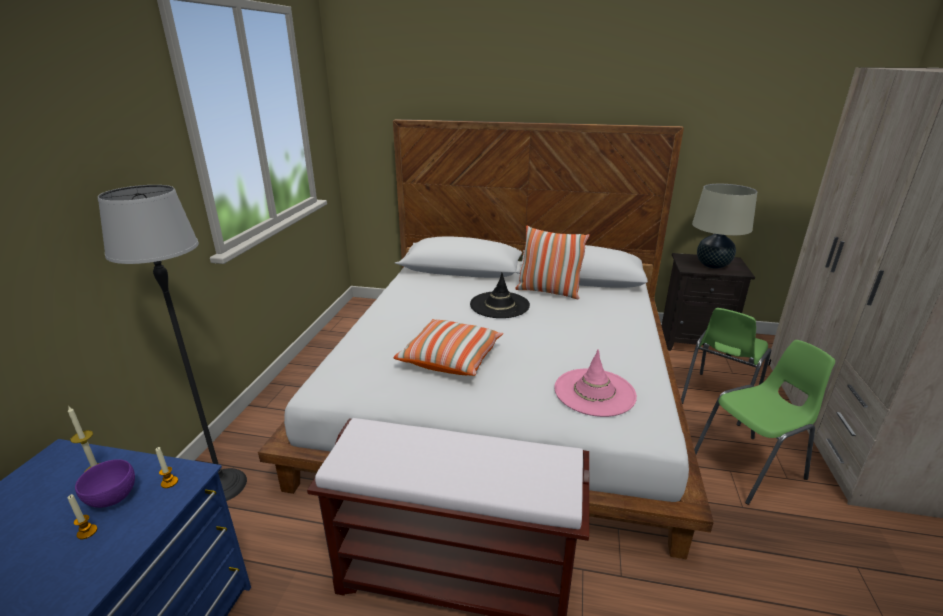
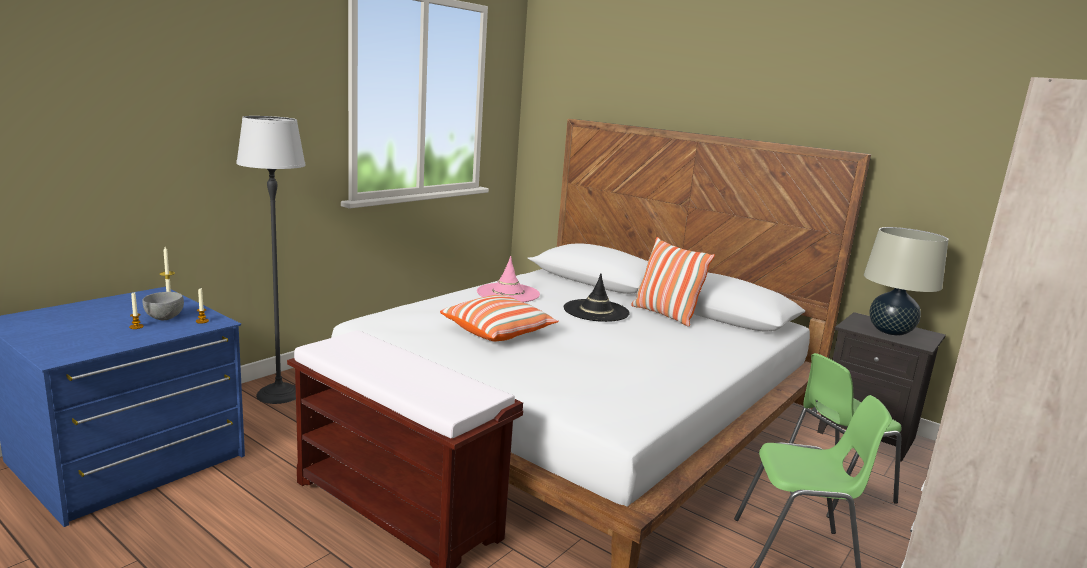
camera: 25 degrees right, 10 degrees down
purple bowl [75,459,135,508] -> grey bowl [142,292,184,320]
pink hat [554,349,637,417] -> pink hat moved to [477,256,540,302]

